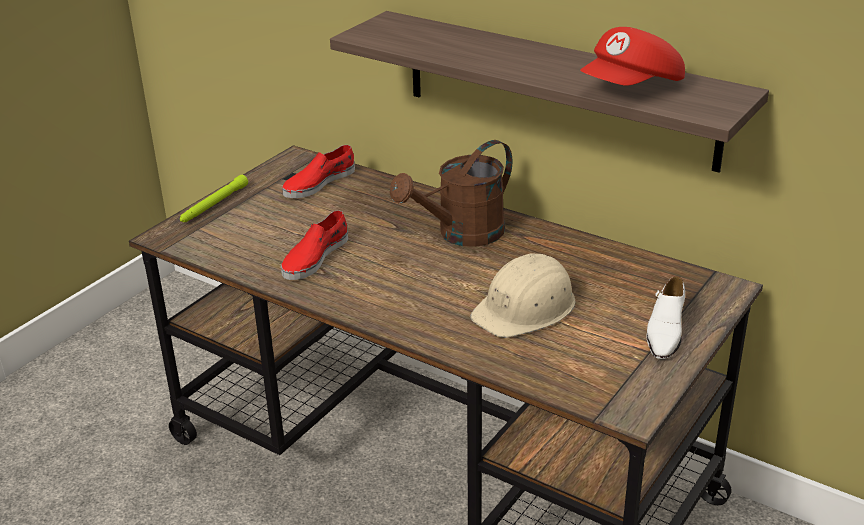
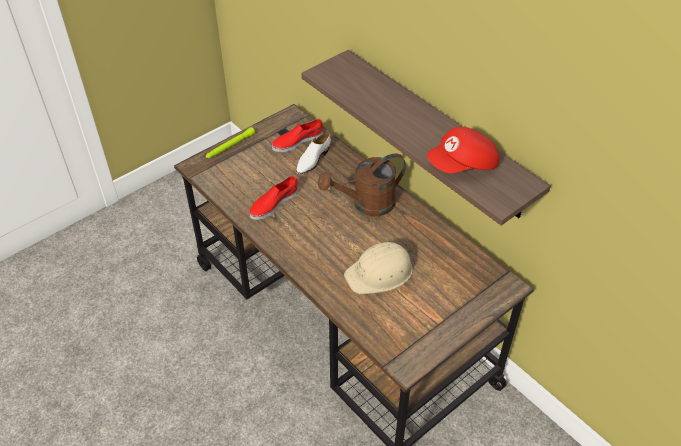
camera: 15 degrees right, 15 degrees up
white shoe [646,276,685,359] -> white shoe moved to [296,132,331,174]

